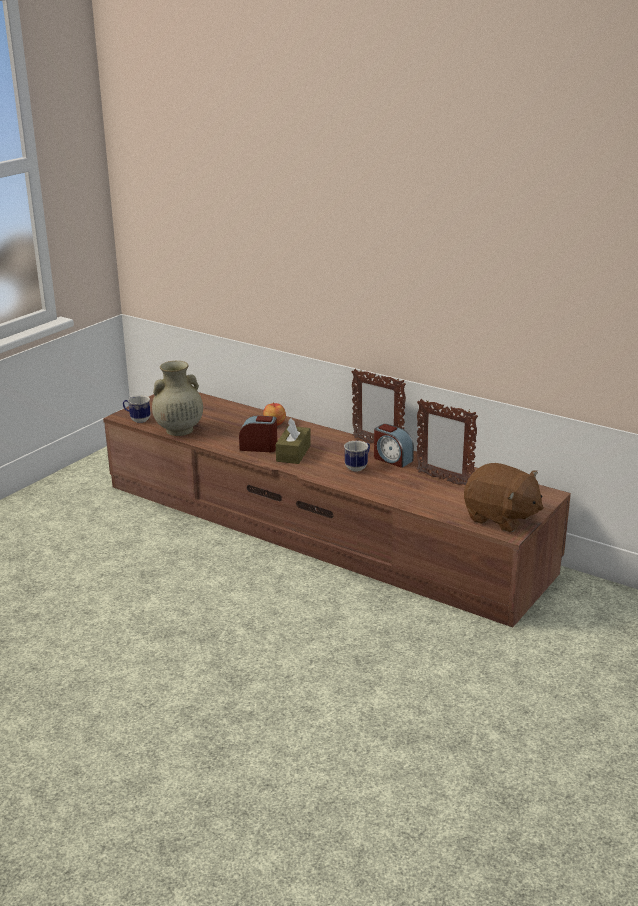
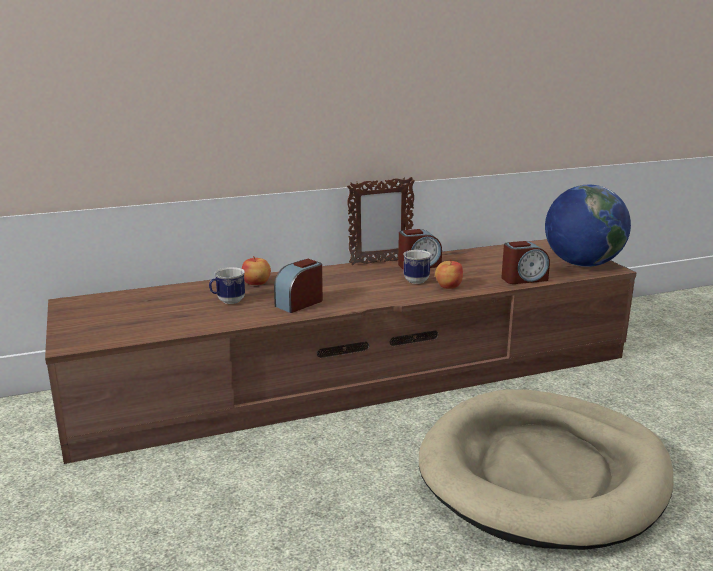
camera: 55 degrees left, 5 degrees down
mug [123,395,151,423] -> mug moved to [209,267,245,304]
beige vase [152,361,203,436] -> none
brown tissue box [276,418,311,464] -> none
picture frame [416,399,478,485] -> none
brown plush toy [464,463,544,532] -> globe [545,185,631,267]
none -> beige dog bed [419,389,674,550]
none -> apple [435,259,463,289]
none -> alarm clock [501,241,550,284]

